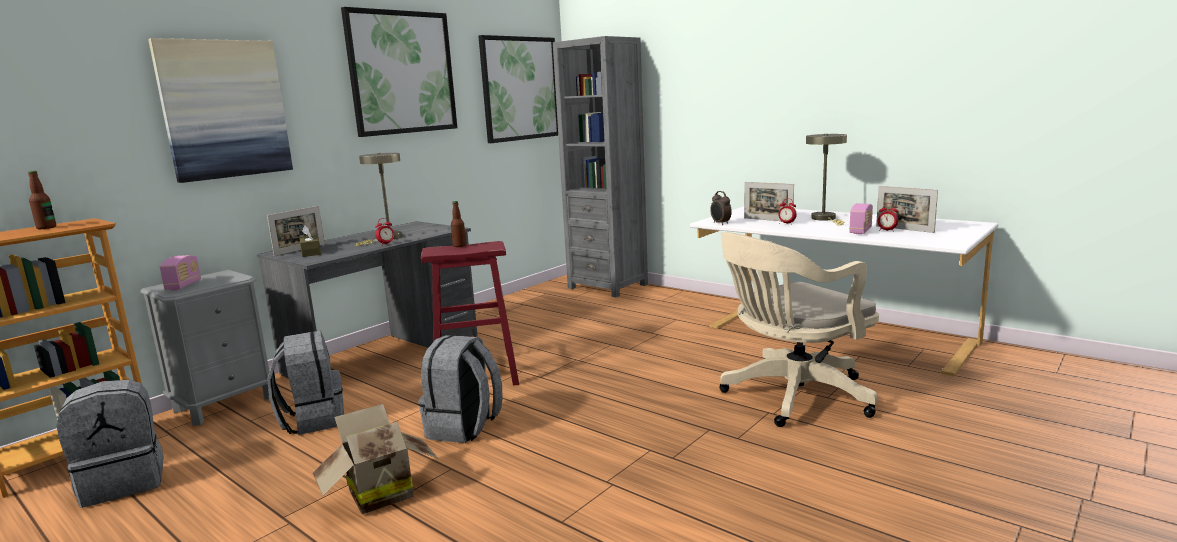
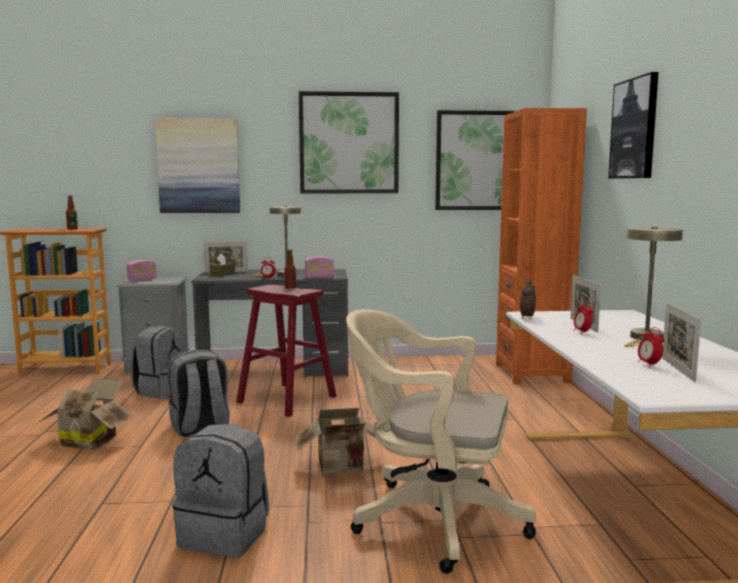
camera: 45 degrees right, 5 degrees down
grey backpack [57,379,163,508] -> grey backpack moved to [172,424,269,558]
grey bookcase [553,36,648,297] -> orange bookcase [496,108,587,384]
radio [849,203,873,234] -> radio moved to [305,256,334,278]
none -> cardboard box [296,408,376,474]
none -> picture [608,72,658,179]

